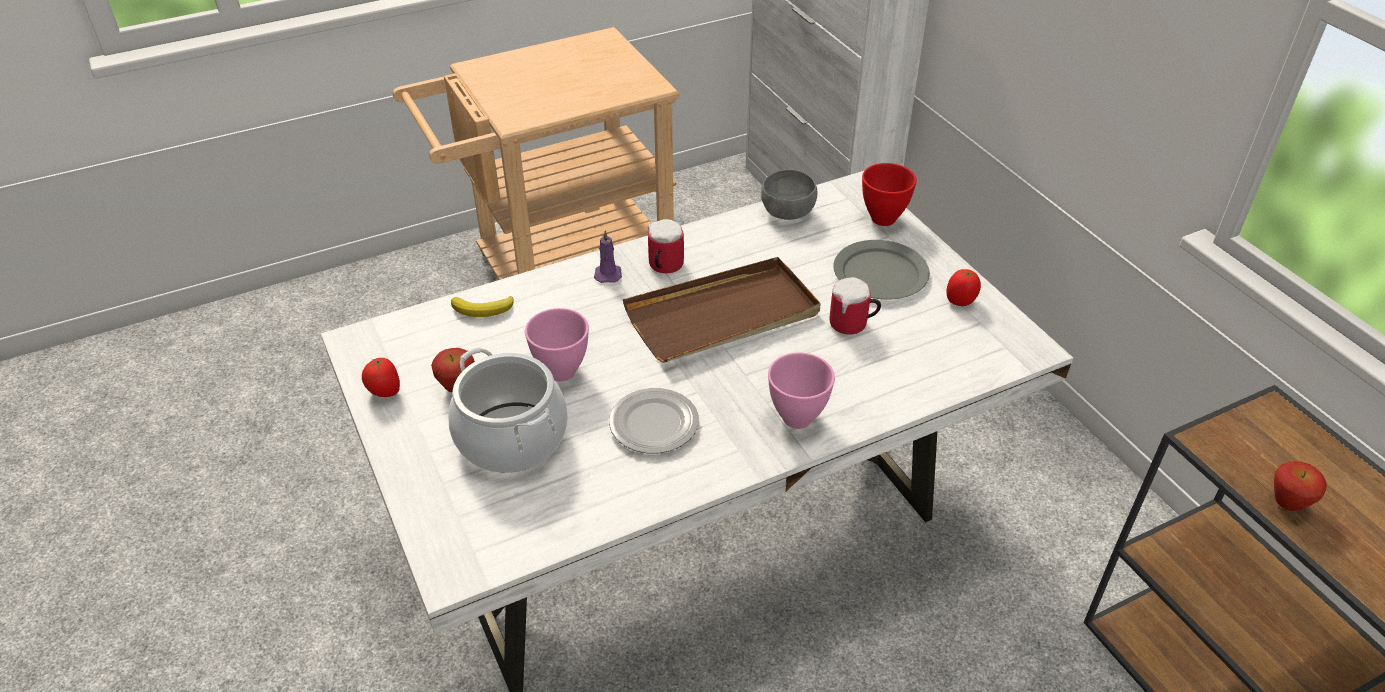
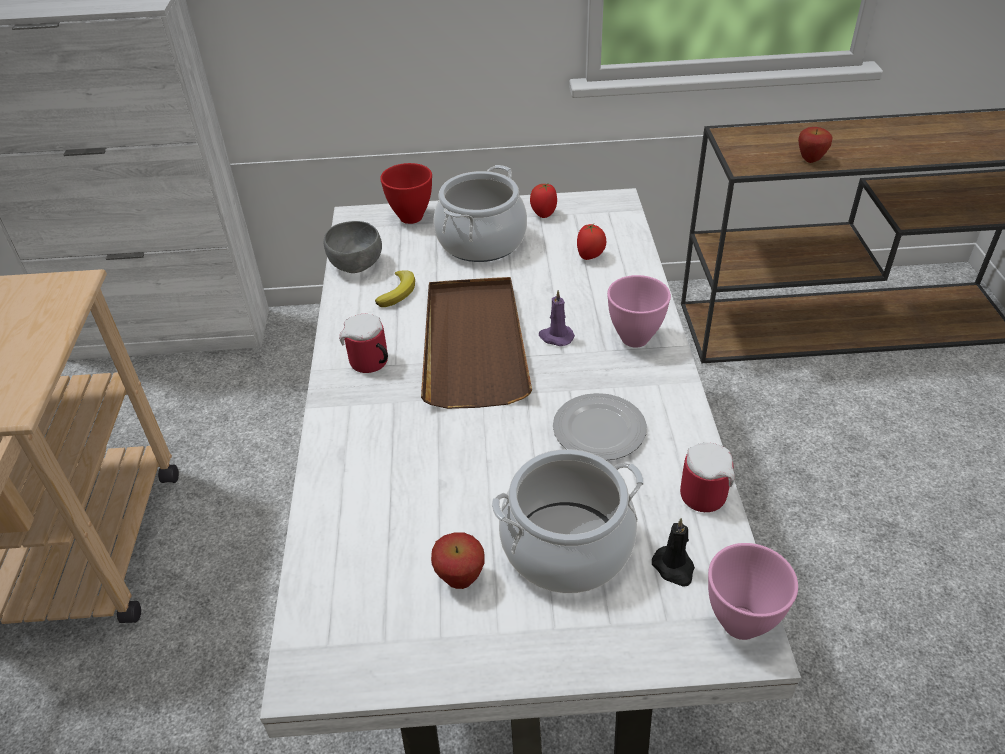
camera: 65 degrees left, 0 degrees up
tomato [362,358,400,397] -> tomato moved to [577,224,607,260]
banana [451,296,514,317] -> banana moved to [375,270,415,307]
pink bowl [525,308,589,381] -> pink bowl moved to [708,543,798,640]
purple candle [594,230,622,283] -> purple candle moved to [539,290,575,346]
mug [830,277,881,335] -> mug moved to [680,443,735,512]
grey plate [833,240,930,300] -> cooking pot [434,165,527,262]
none -> black candle [652,518,695,587]

